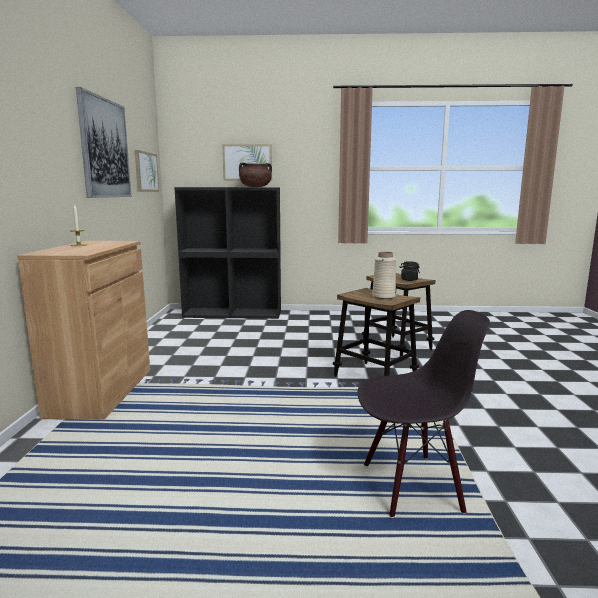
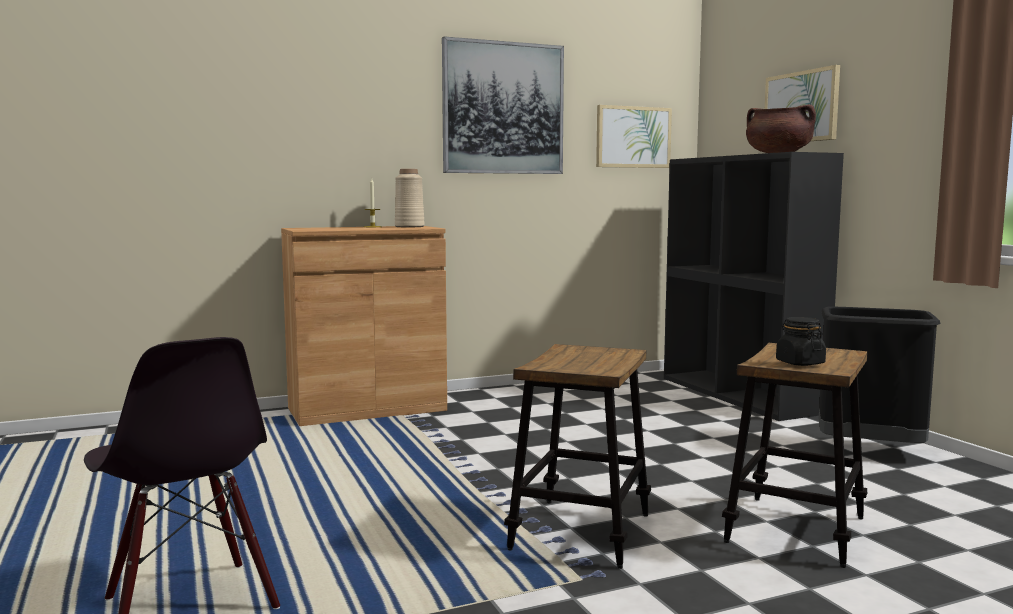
camera: 65 degrees right, 5 degrees down
beige vase [372,252,396,299] -> beige vase moved to [395,169,424,227]
none -> black trash can [819,307,941,443]

